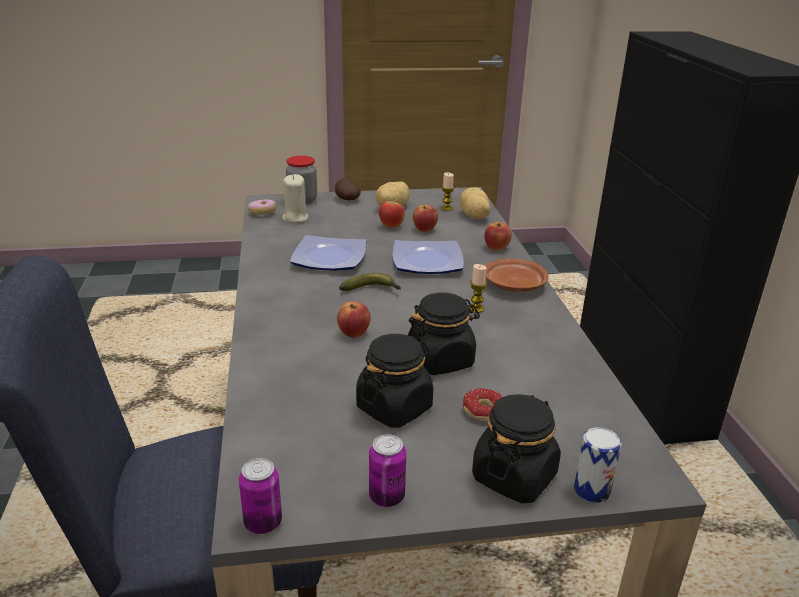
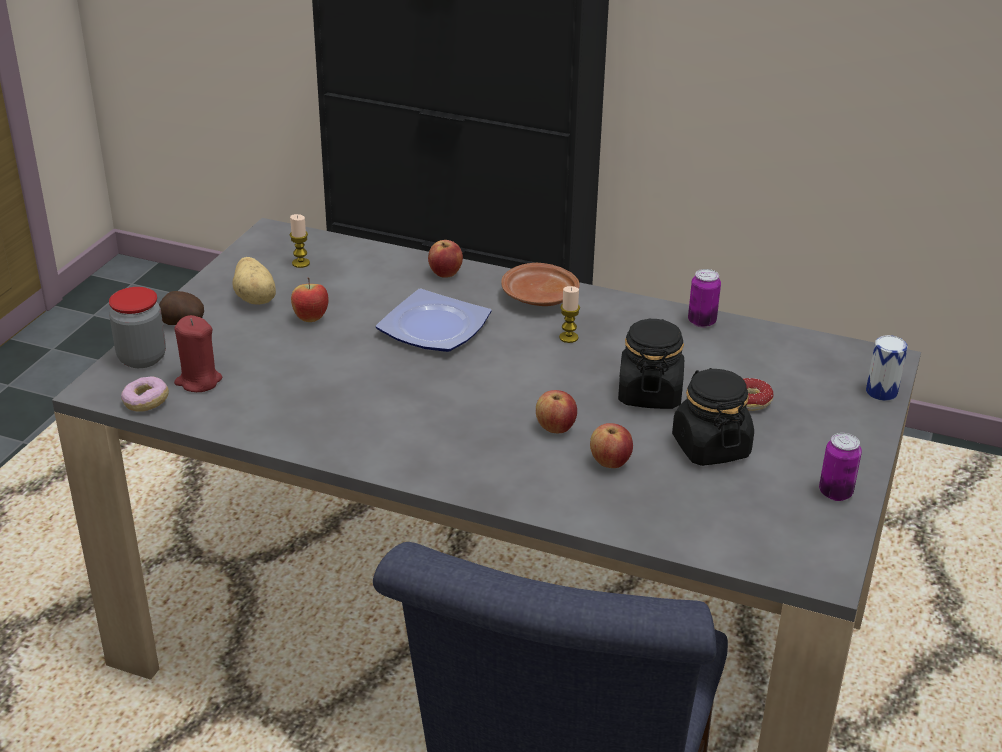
camera: 60 degrees left, 5 degrees up
can [239,458,282,534] -> can moved to [688,269,721,328]
beige candle [282,174,308,223] -> red candle [174,315,222,392]
plate [290,235,366,271] -> none
banana [339,273,401,291] -> none
apple [413,205,438,232] -> apple moved to [590,423,633,468]
potato [460,187,490,219] -> none
black jar [472,394,561,503] -> none

